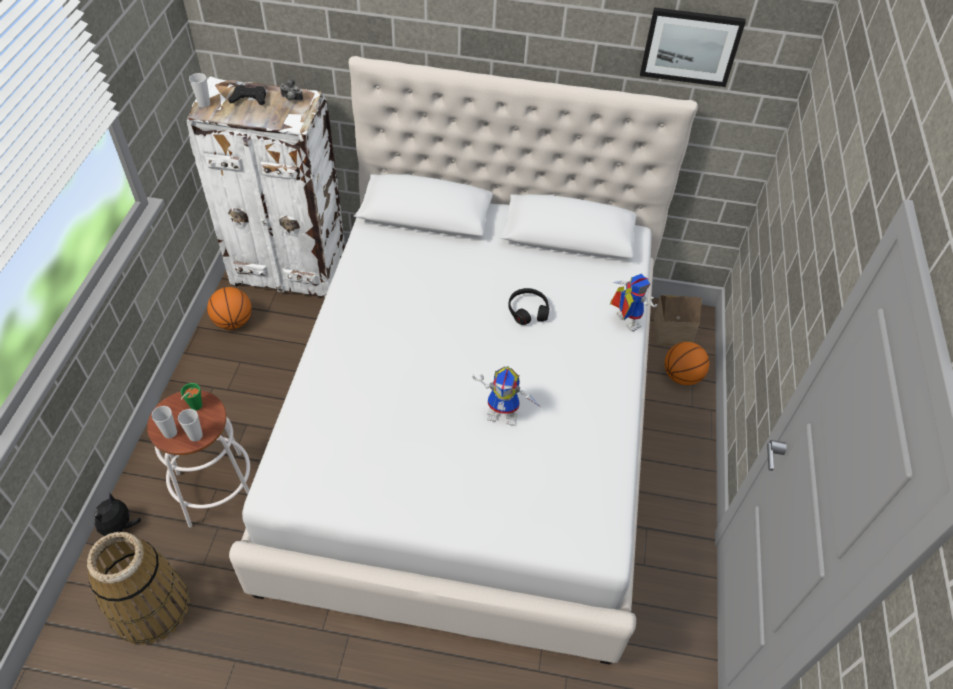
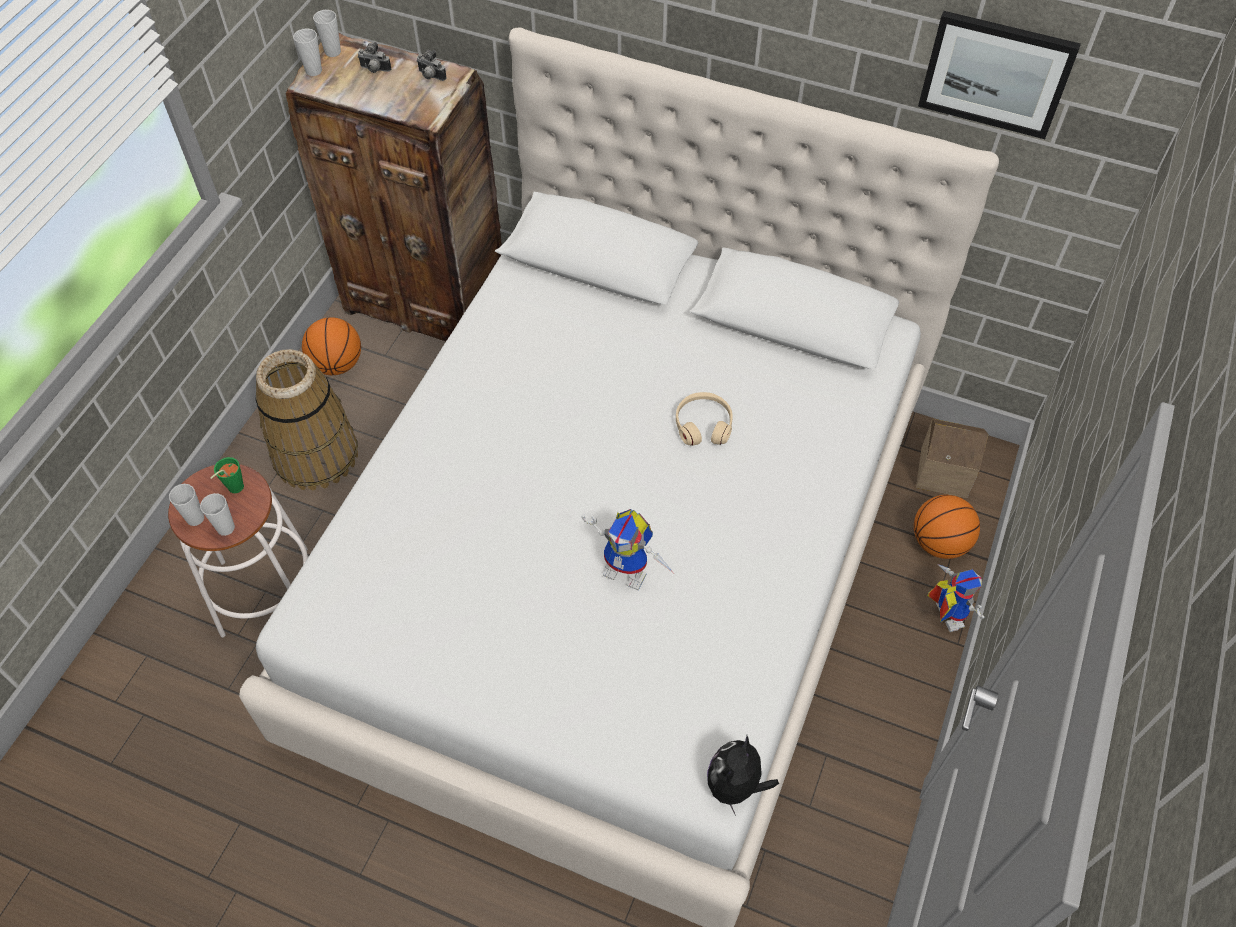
camera: 15 degrees right, 5 degrees up
basket [87,532,190,645] -> basket moved to [256,349,358,490]
plush toy [94,494,141,536] -> plush toy moved to [707,736,779,816]
white cabinet [187,76,345,299] -> brown cabinet [286,32,502,341]
black game controller [228,85,266,105] -> camera [358,42,391,73]
black headphones [508,288,550,325] -> beige headphones [676,392,732,446]
toy robot [610,274,657,332] -> toy robot moved to [927,564,985,632]
none -> cup [313,10,341,57]

